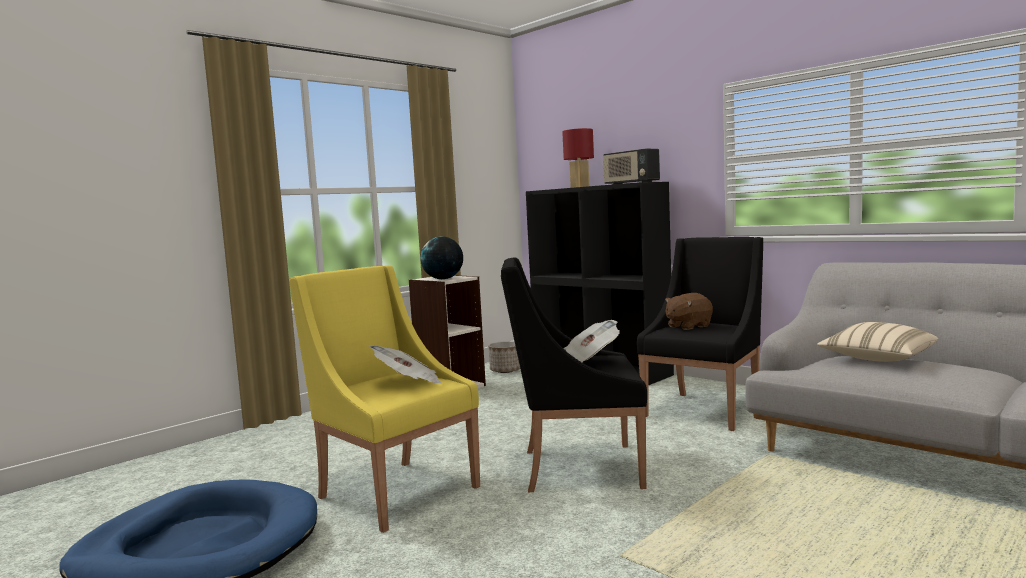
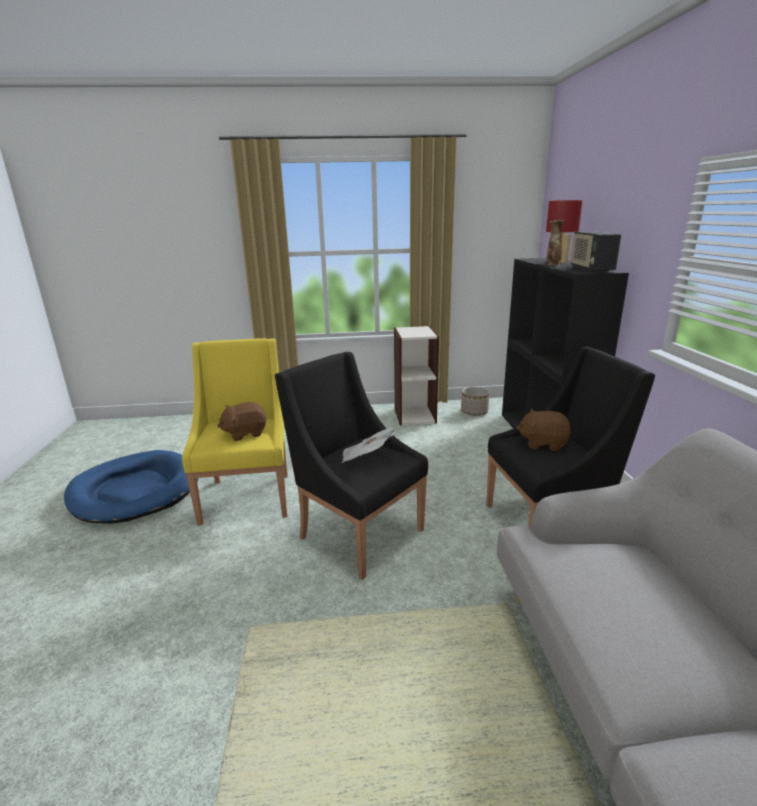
camera: 40 degrees right, 15 degrees up
newspaper [369,345,442,384] -> brown plush toy [217,402,266,441]
globe [421,236,463,279] -> none
beige pillow [817,322,938,362] -> none
none -> vase [547,220,565,266]

